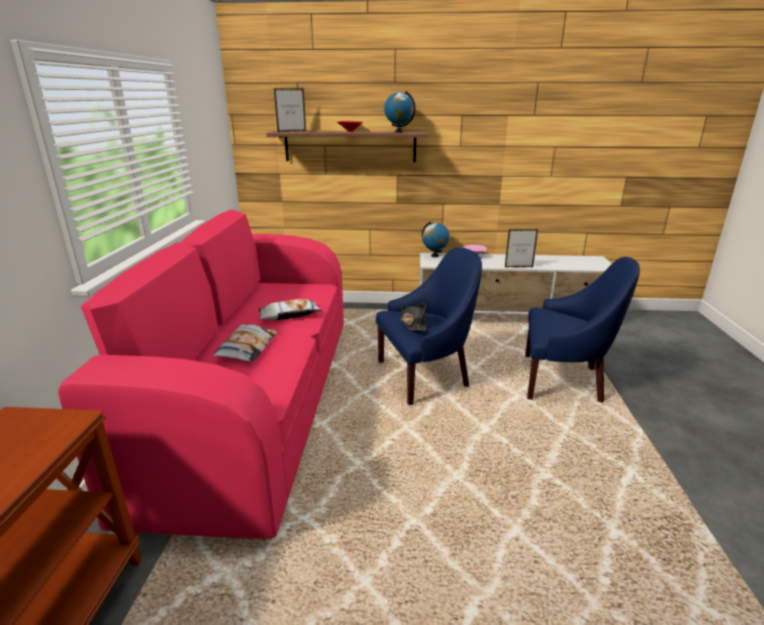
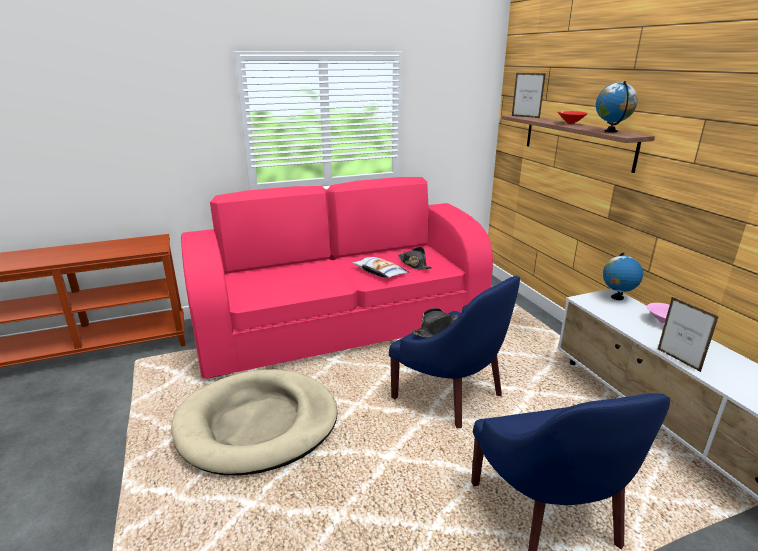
camera: 65 degrees right, 0 degrees up
pillow [213,324,278,362] -> none
none -> beige dog bed [171,369,337,476]
none -> black hat [398,247,433,270]

